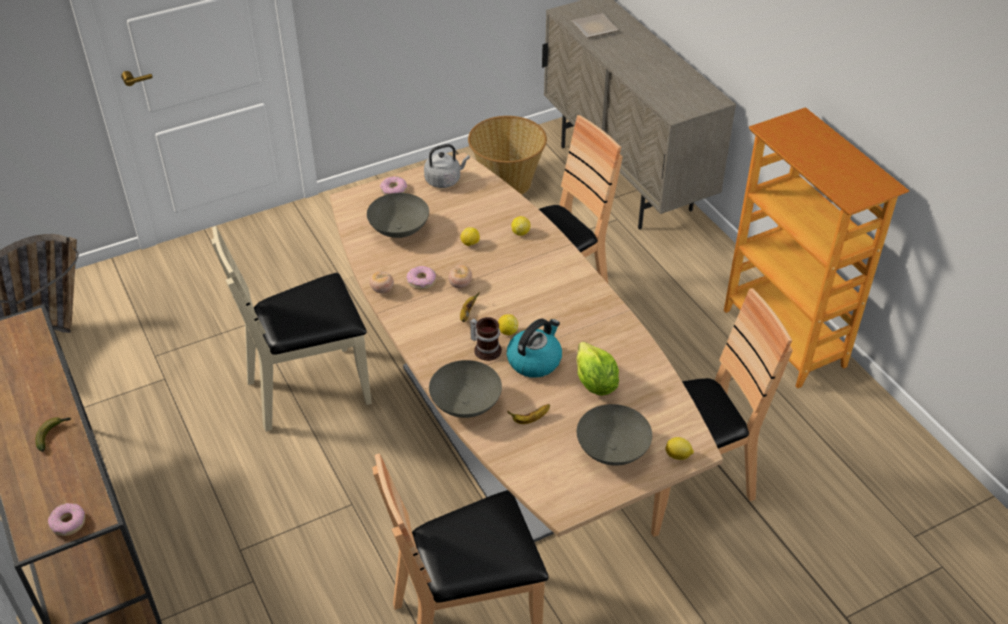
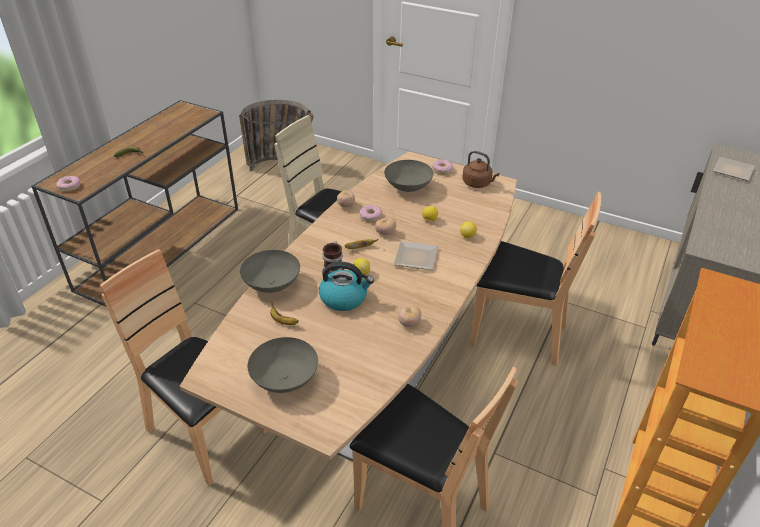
camera: 55 degrees right, 5 degrees down
grey kettle [424,144,470,188] -> brown kettle [462,151,499,188]
basket [468,116,547,195] -> none
lettuce [577,342,619,396] -> none
lemon [665,437,694,460] -> none
none -> plate [394,241,438,270]
none -> tomato [398,304,421,327]

